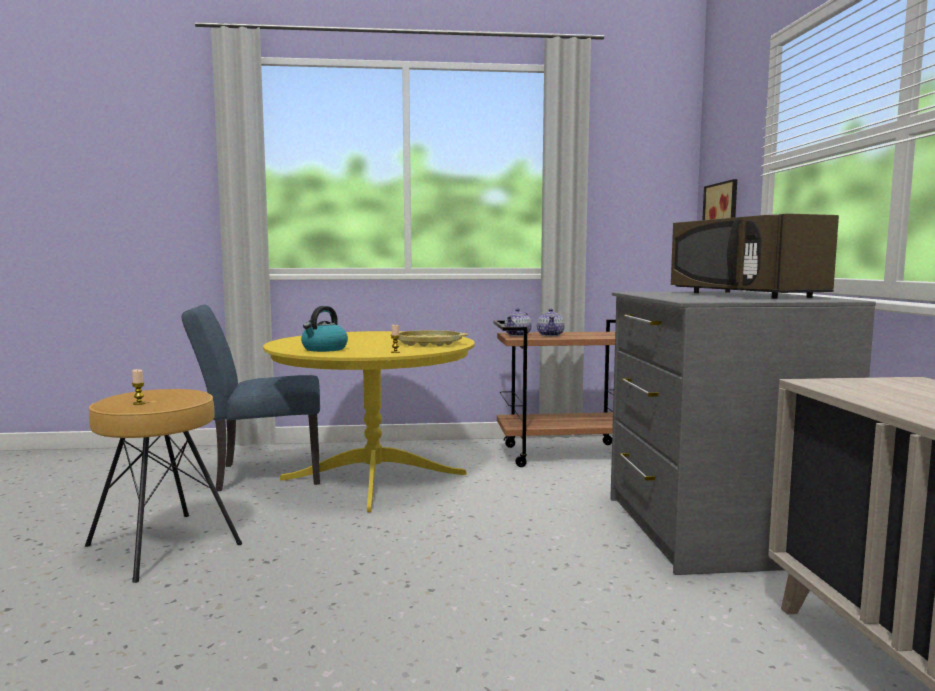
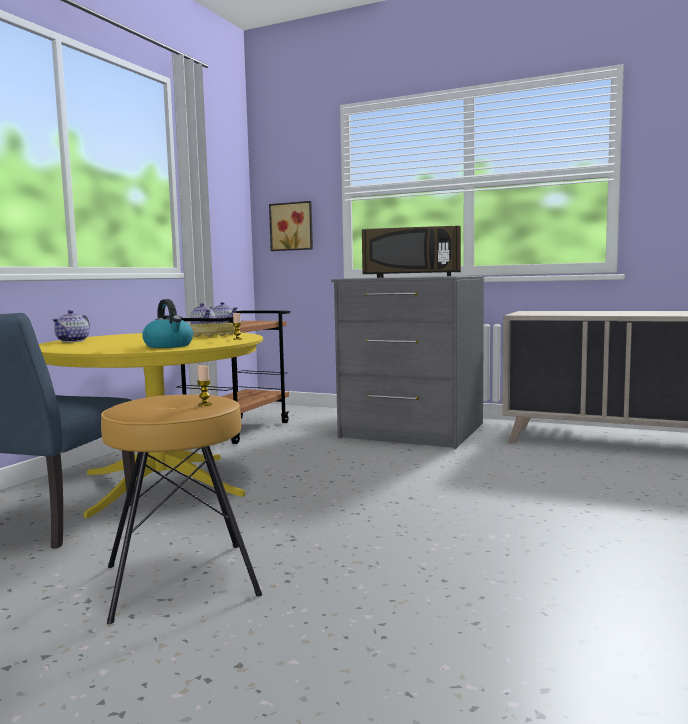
camera: 60 degrees left, 0 degrees up
none -> teapot [52,310,90,342]

